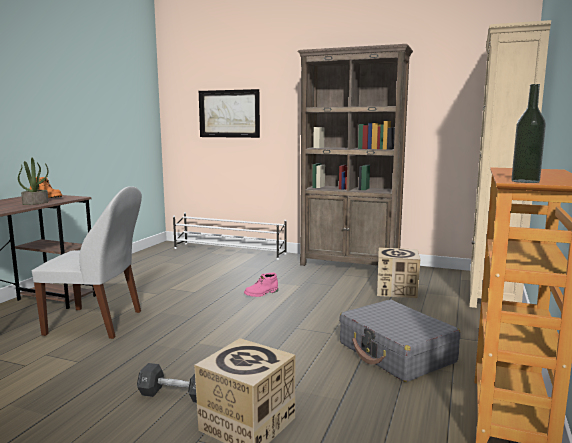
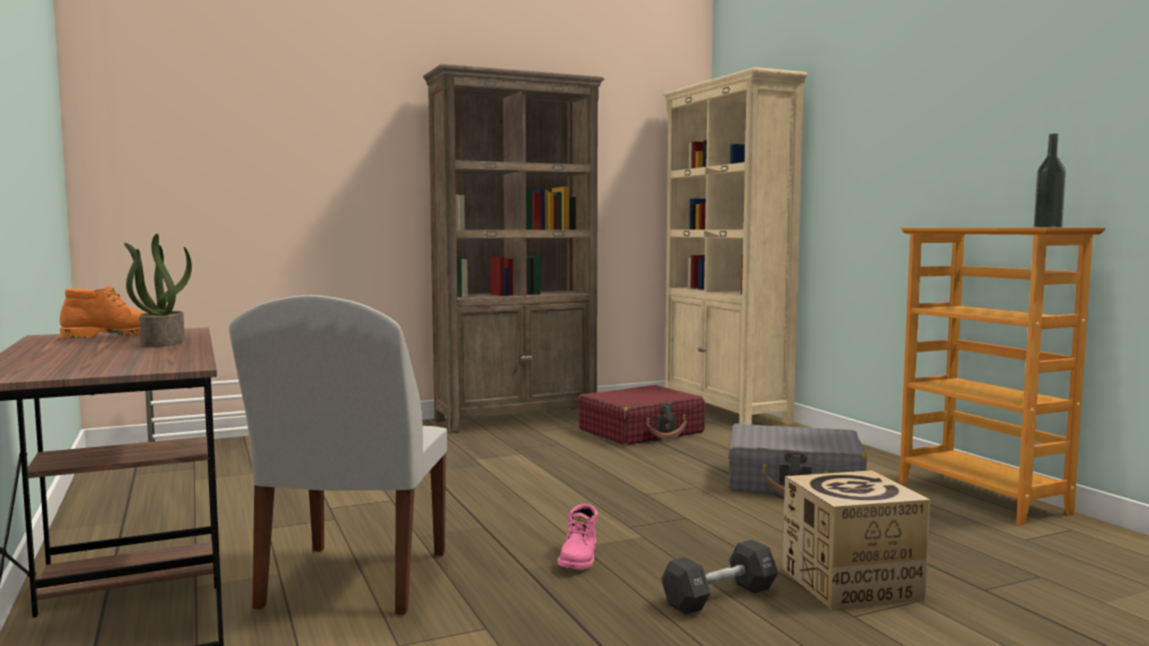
camera: 45 degrees left, 5 degrees down
white chair [32,186,142,339] -> white chair turned 135 degrees clockwise [229,295,447,615]
picture [199,89,260,138] -> none
pink boot [244,273,278,297] -> pink boot moved to [557,504,598,569]
cardboard box [377,248,420,298] -> red suitcase [578,385,705,445]

